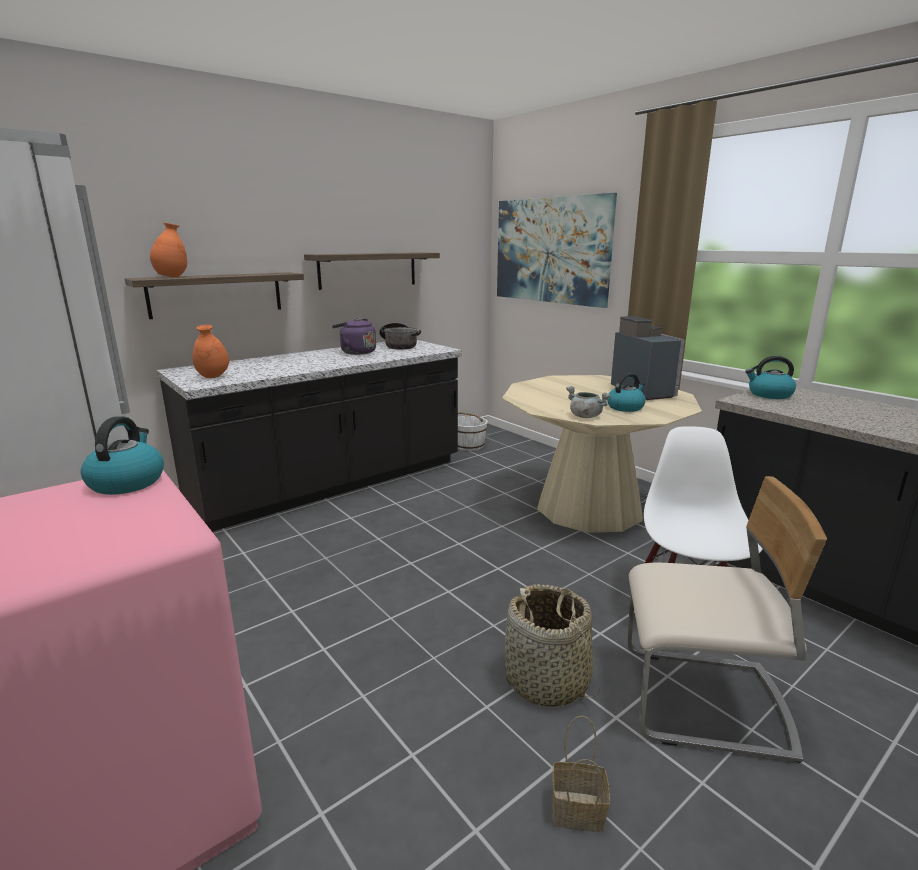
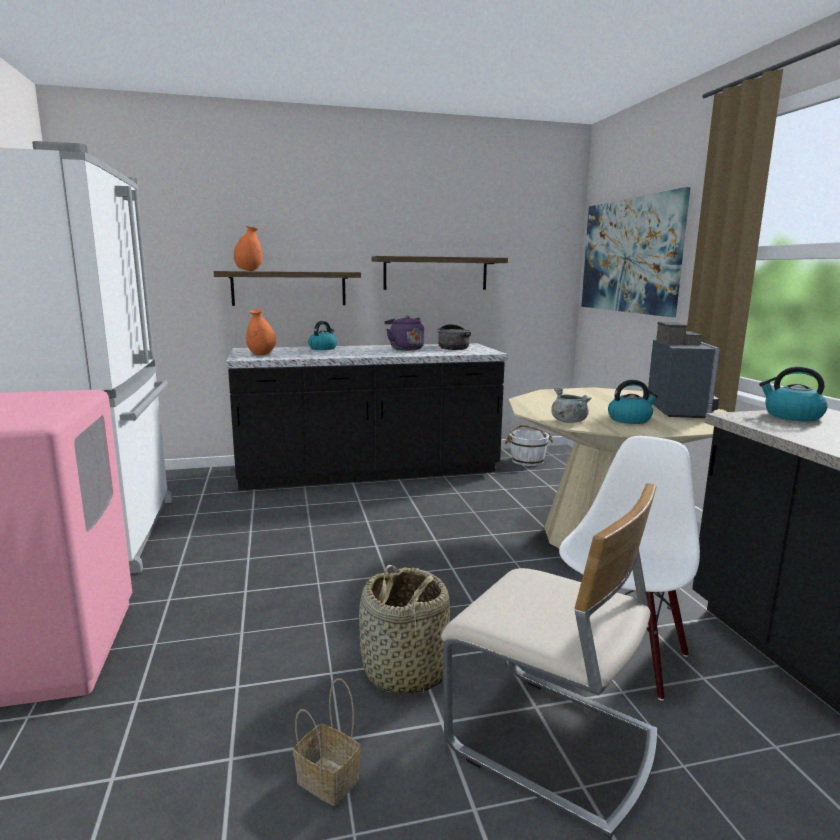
camera: 25 degrees right, 5 degrees down
kettle [81,416,164,495] -> kettle moved to [308,321,337,350]

